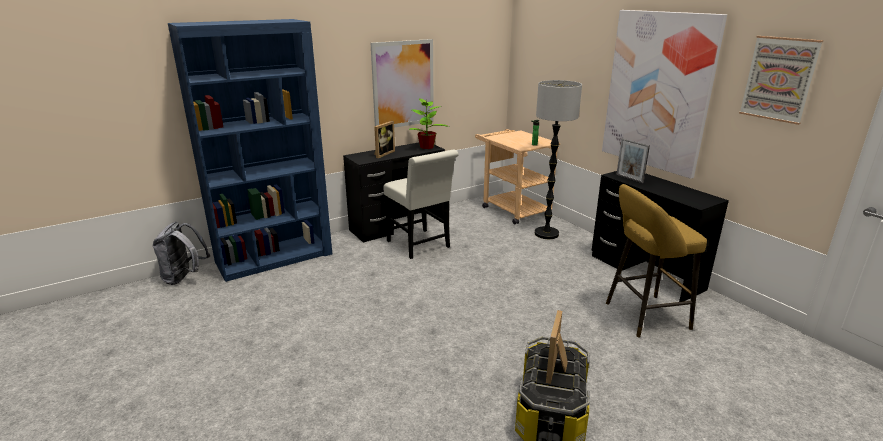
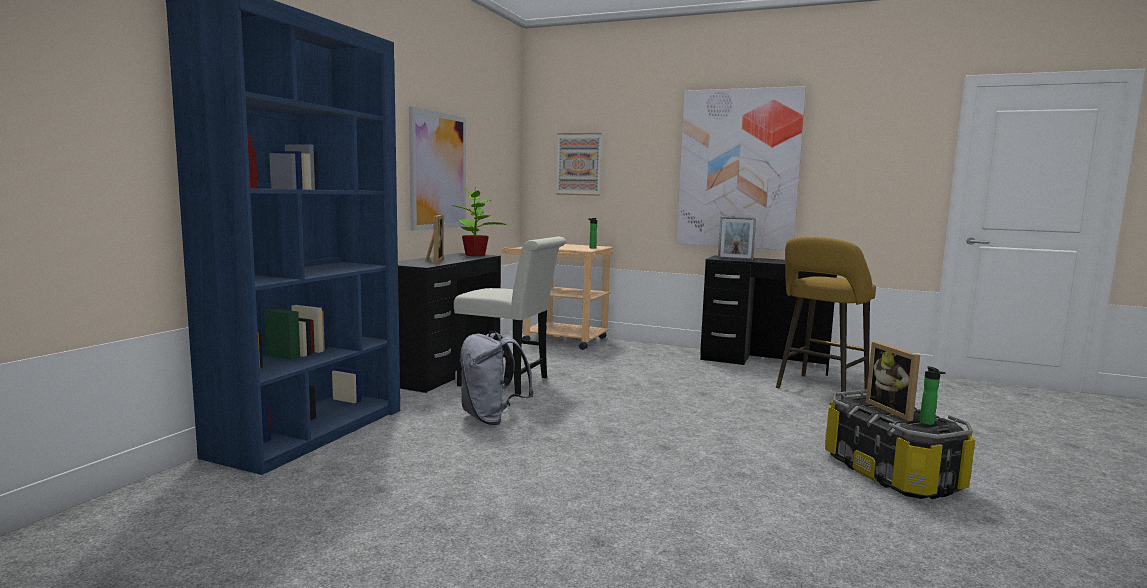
camera: 35 degrees left, 15 degrees down
grey backpack [153,222,210,285] -> grey backpack moved to [460,331,534,425]
floor lamp [535,80,582,239] -> none
picture [739,36,823,125] -> picture moved to [556,133,602,196]
none -> bottle [920,366,946,425]

